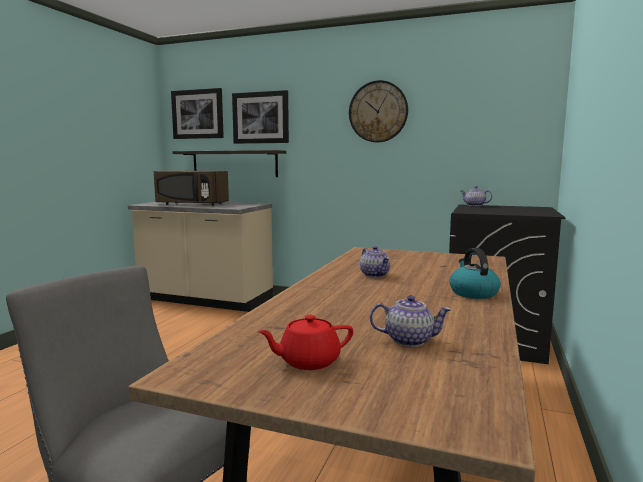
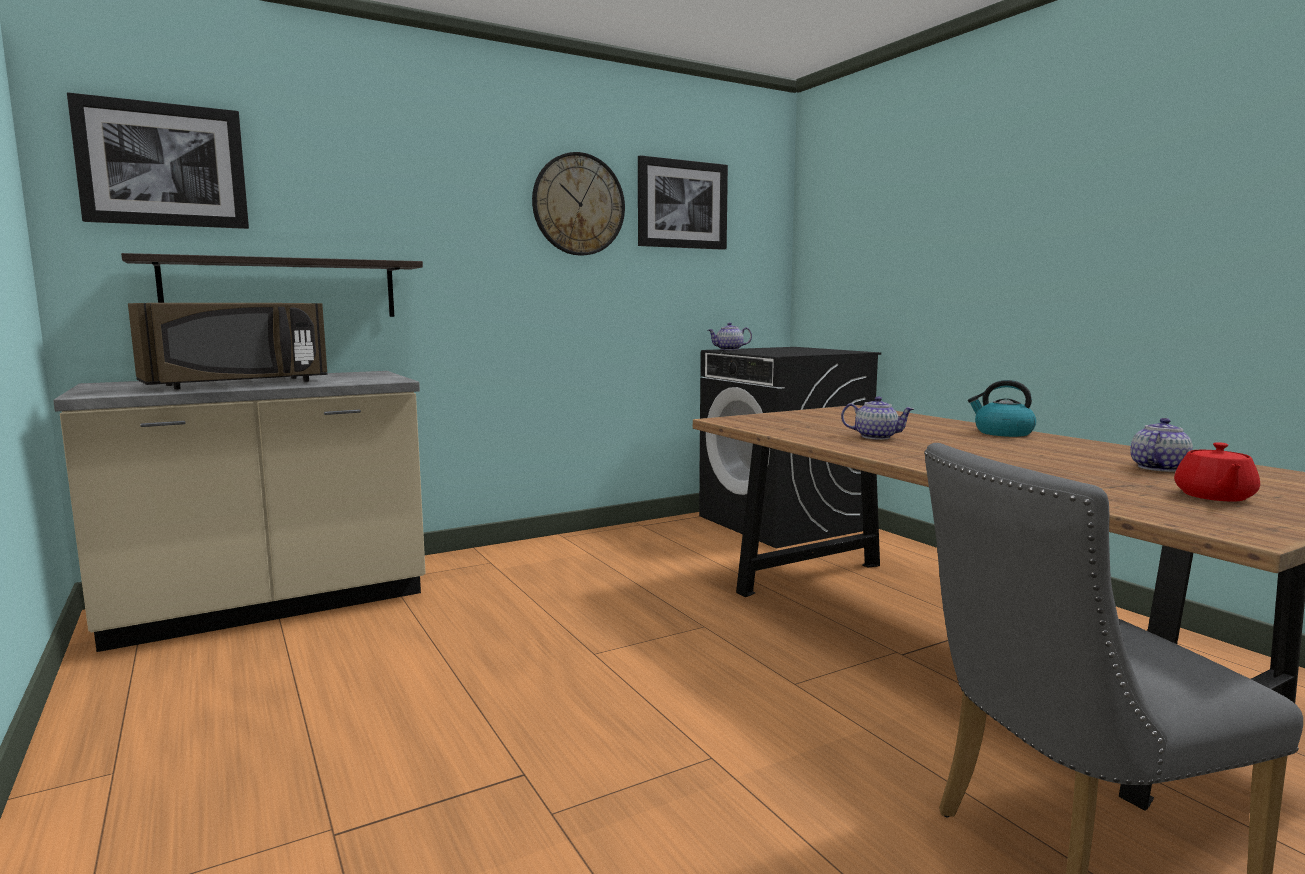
camera: 50 degrees left, 0 degrees up
picture [232,90,289,144] -> picture moved to [638,155,728,250]

